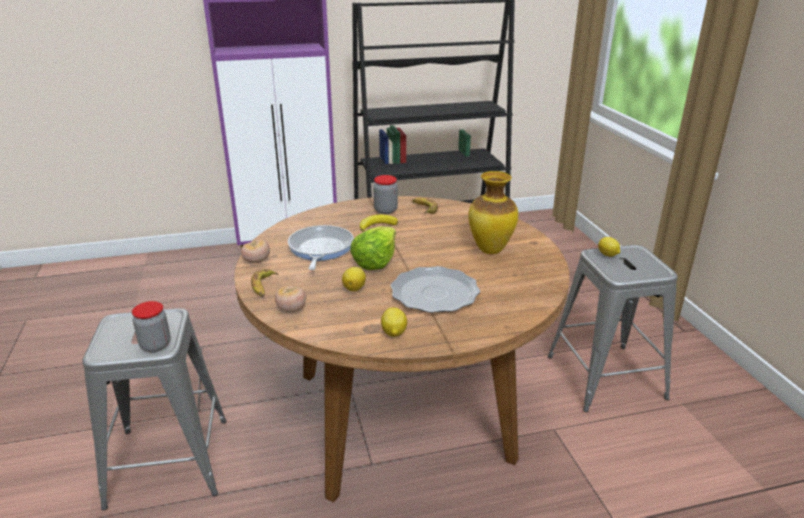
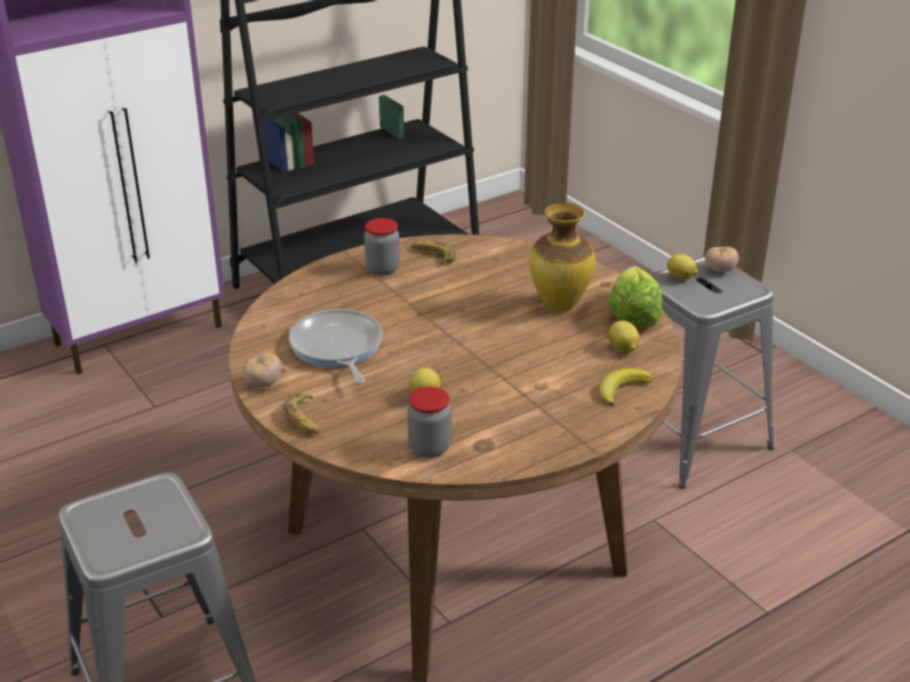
camera: 20 degrees left, 5 degrees up
jar [132,301,170,352] -> jar moved to [407,387,451,458]
tomato [275,286,306,312] -> tomato moved to [705,246,739,272]
lettuce [350,226,396,270] -> lettuce moved to [608,266,662,329]
banana [360,215,398,232] -> banana moved to [599,368,652,406]
lemon [381,308,407,337] -> lemon moved to [608,321,640,353]
plate [390,266,480,313] -> none

